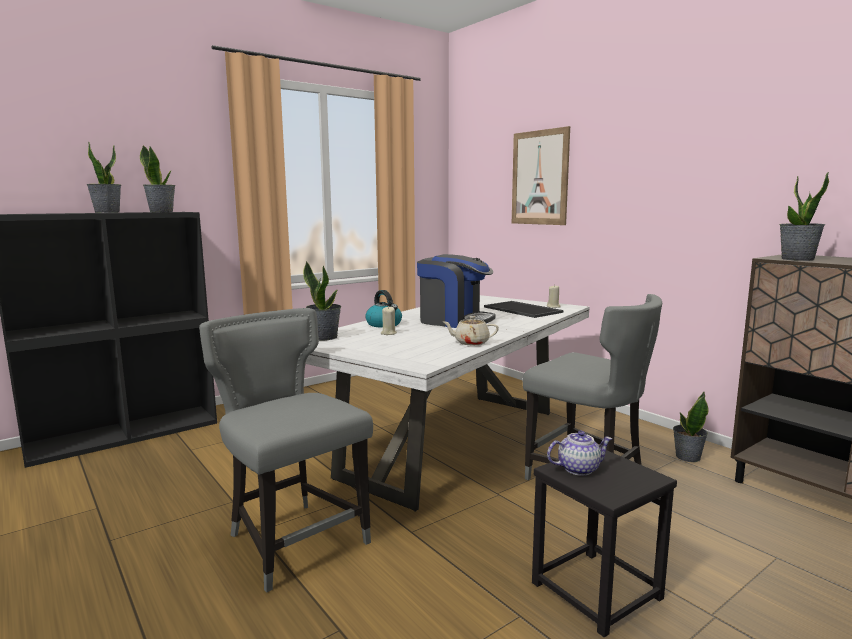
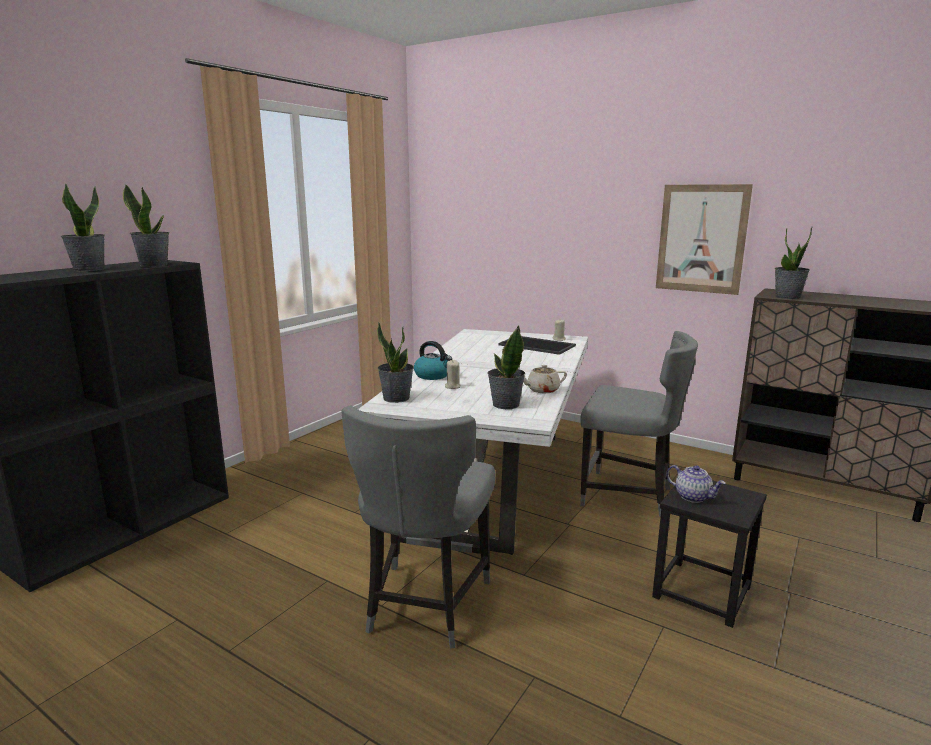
camera: 20 degrees left, 5 degrees up
grey chair [199,308,373,593] -> grey chair turned 105 degrees counterclockwise [341,406,495,648]
coffee machine [417,254,496,328] -> none
picture [512,126,570,225] -> picture moved to [656,184,753,295]
teapot [547,431,612,476] -> teapot turned 75 degrees clockwise [666,465,726,503]
potted plant [673,392,708,462] -> potted plant moved to [487,325,525,409]

